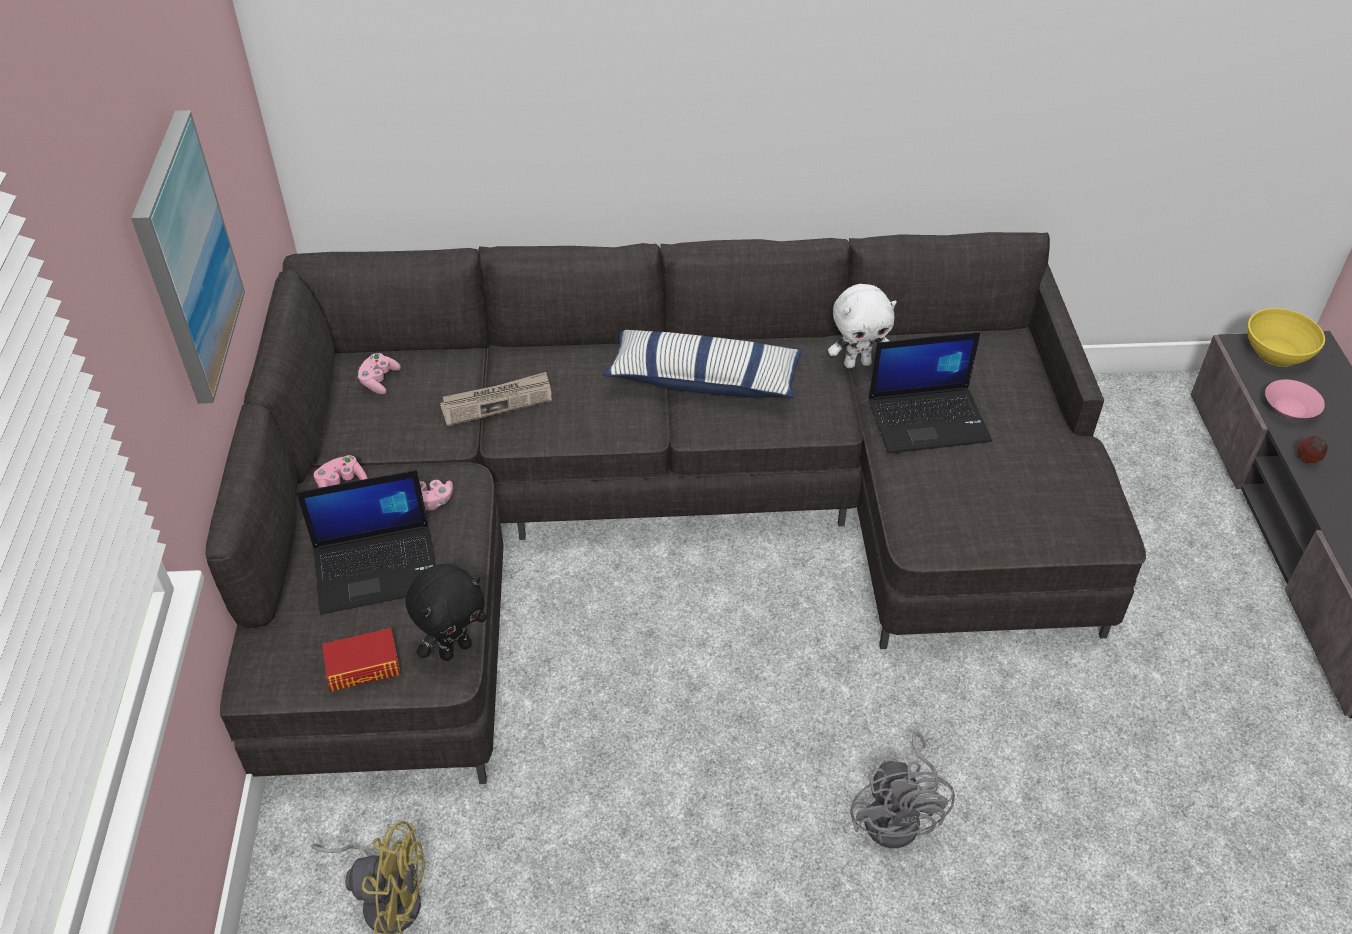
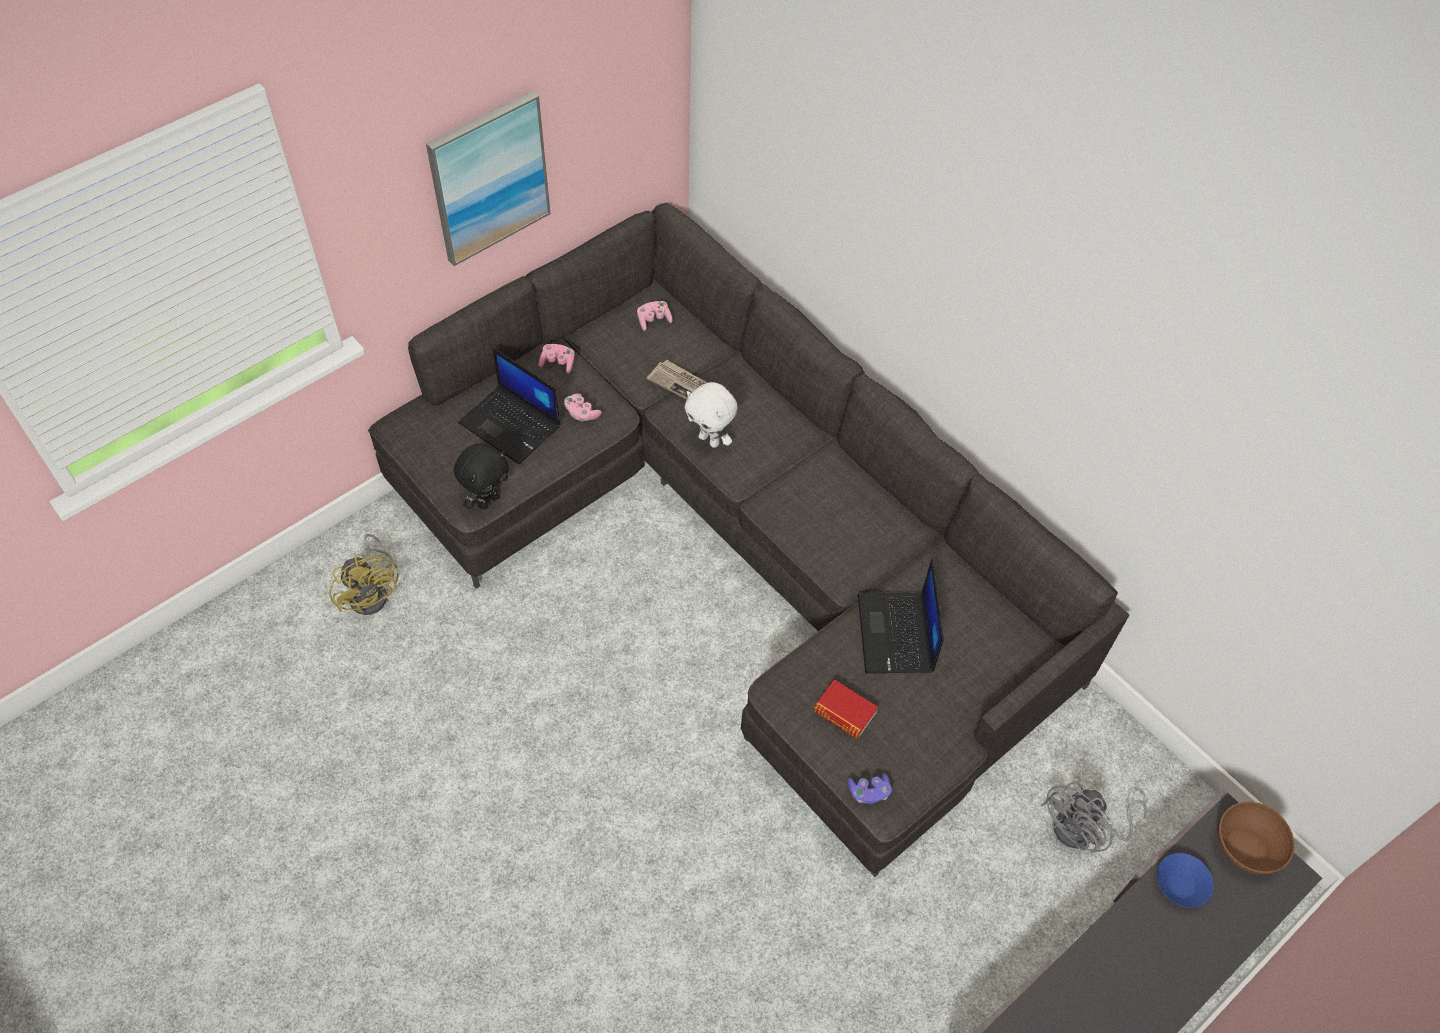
camera: 50 degrees right, 10 degrees up
book [322,628,401,692] -> book moved to [814,679,878,739]
black plush toy [405,563,487,661] -> black plush toy turned 60 degrees counterclockwise [454,443,509,510]
pillow [603,330,802,398] -> none
white plush toy [828,284,897,369] -> white plush toy moved to [685,382,738,448]
grey fan [850,732,955,848] -> grey fan moved to [1041,781,1147,853]
laptop [869,332,992,454] -> laptop turned 45 degrees clockwise [858,559,944,673]
yellow bowl [1247,308,1325,367] -> brown bowl [1218,802,1295,874]
pink bowl [1265,379,1325,418] -> blue bowl [1157,853,1214,908]
apple [1297,436,1327,463] -> none
none -> purple game controller [847,773,892,804]

